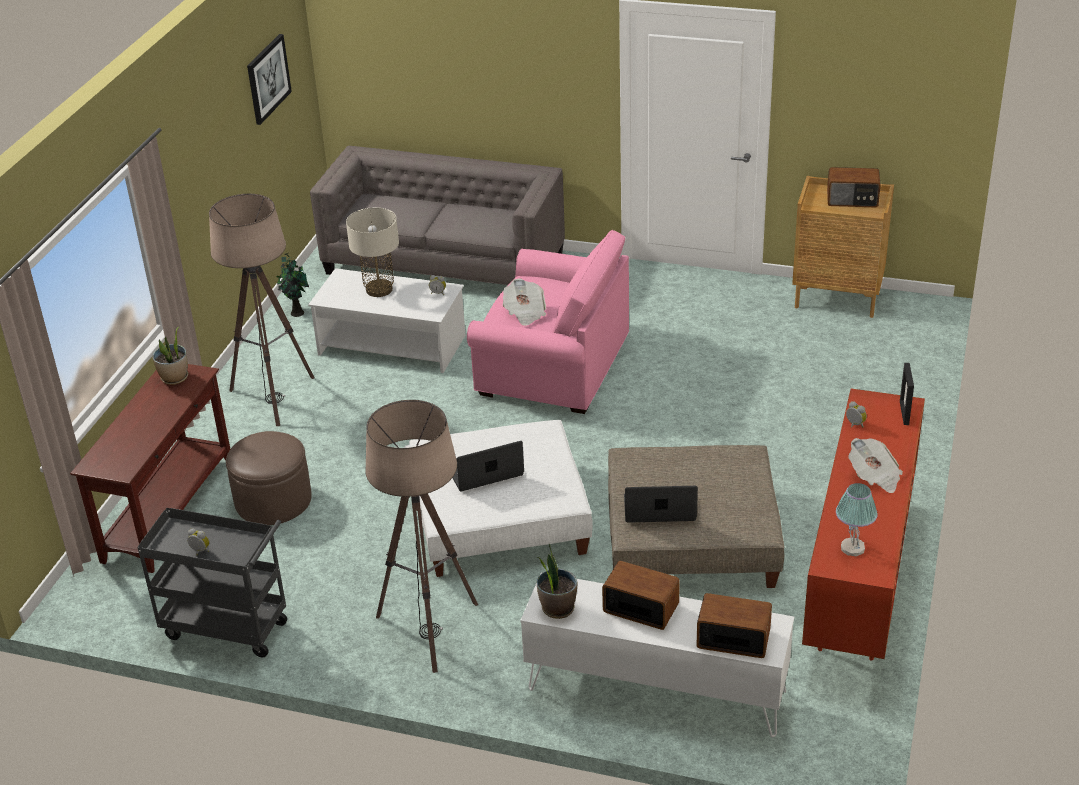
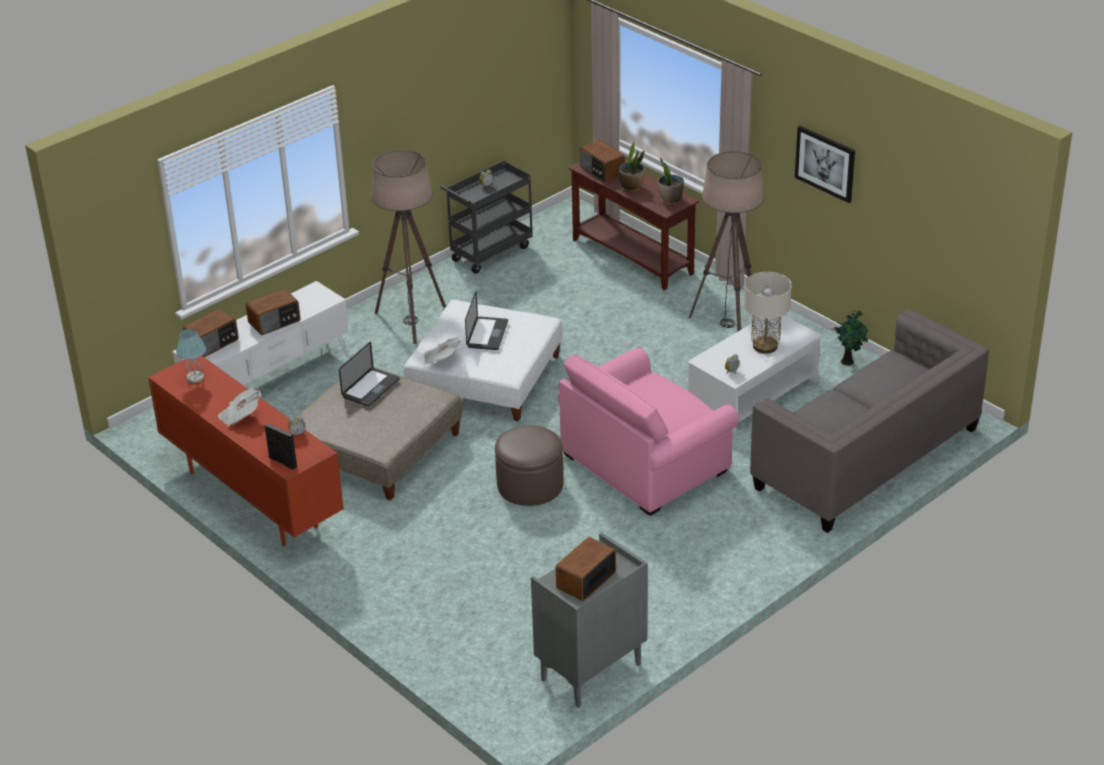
camera: 120 degrees right, 0 degrees up
brown ottoman [226,431,312,525] -> brown ottoman moved to [495,425,563,506]
picture [247,34,292,125] -> picture moved to [795,126,855,203]
newspaper [503,278,546,326] -> newspaper moved to [424,337,461,364]
potted plant [537,544,577,619] -> potted plant moved to [619,141,645,192]
brown cabinet [792,176,894,318] -> grey cabinet [531,533,648,708]
none -> radio [580,140,625,183]

